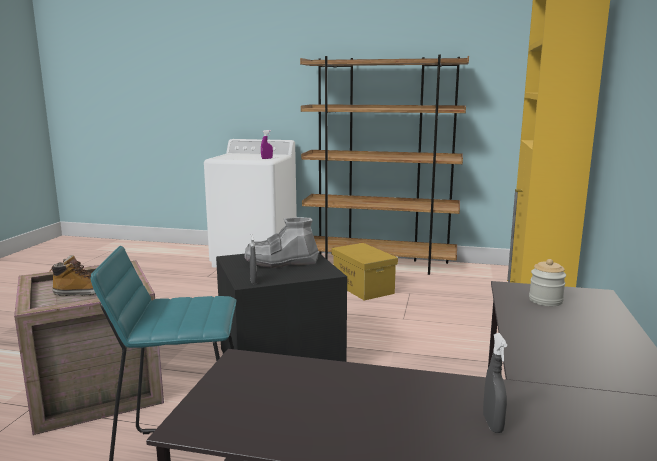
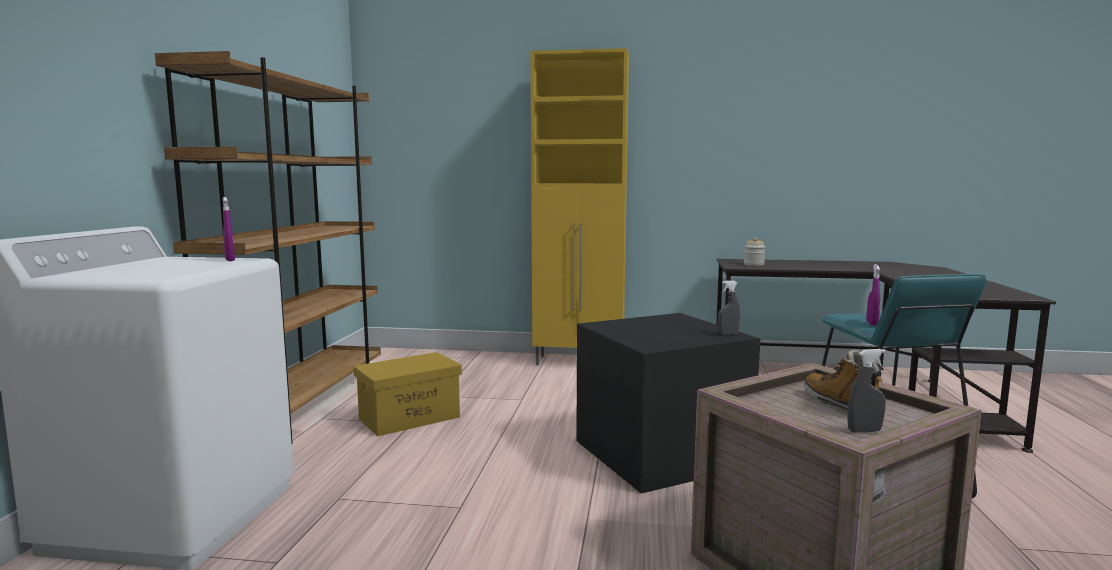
camera: 95 degrees left, 5 degrees down
grey boot [244,217,319,268] -> none
grey spray bottle [483,333,507,433] -> grey spray bottle moved to [847,349,886,432]
none -> purple spray bottle [866,264,880,326]

